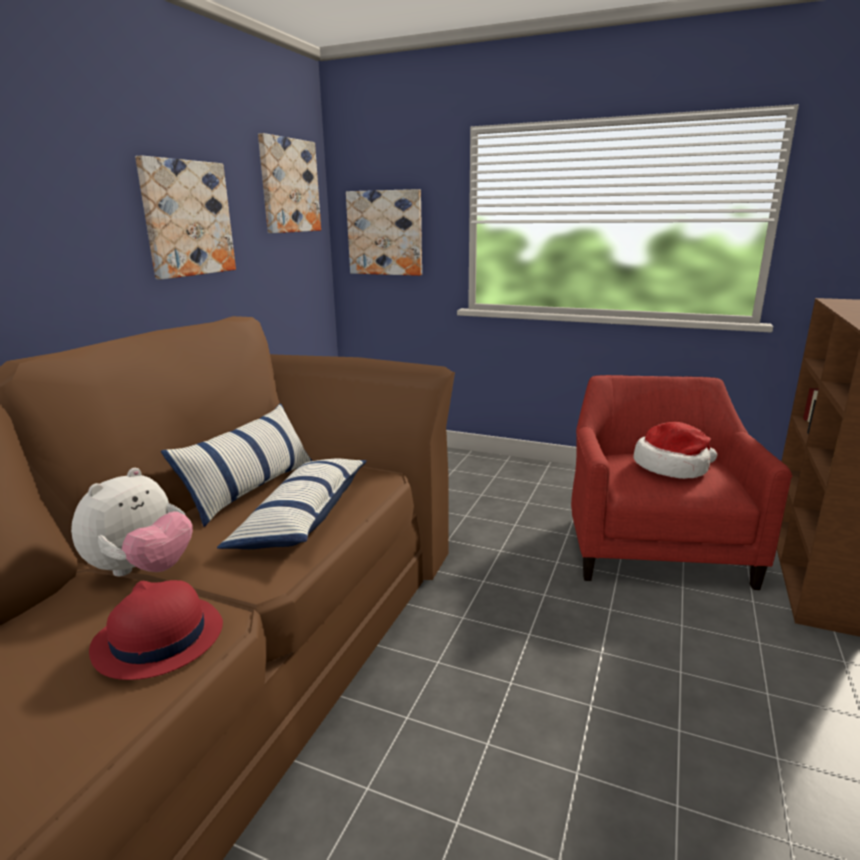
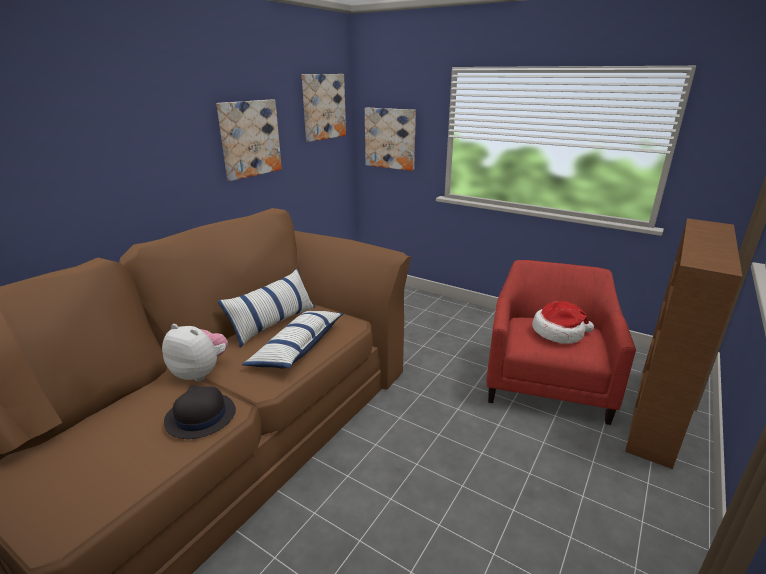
camera: 10 degrees right, 5 degrees up
plush toy [71,468,193,577] -> plush toy turned 105 degrees counterclockwise [162,324,228,381]
red hat [89,580,223,680] -> black hat [164,385,236,439]

